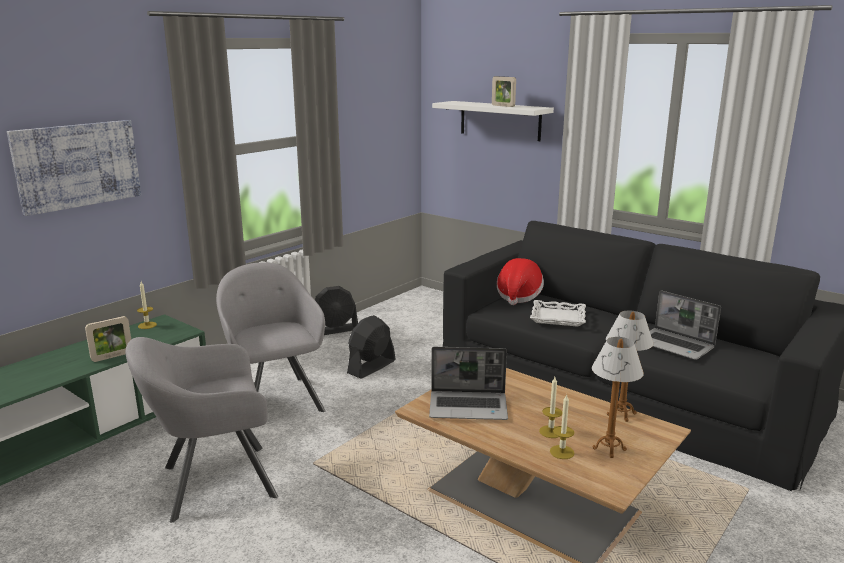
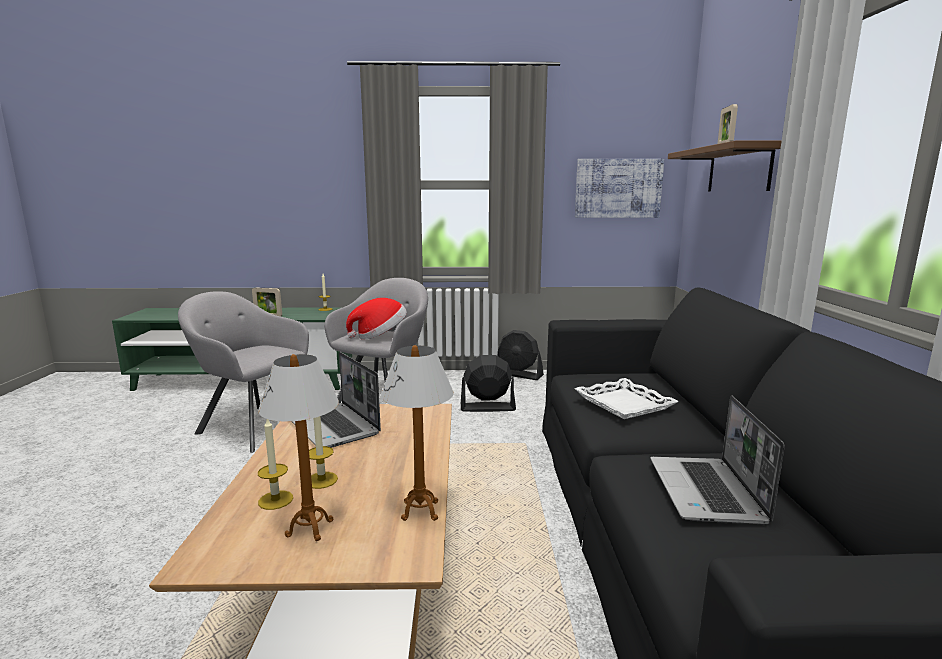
camera: 50 degrees right, 5 degrees down
picture [7,120,141,216] -> picture moved to [575,159,664,218]
white shelf [432,101,554,141] -> brown shelf [668,141,781,192]
hat [497,258,544,305] -> hat moved to [346,298,407,340]

